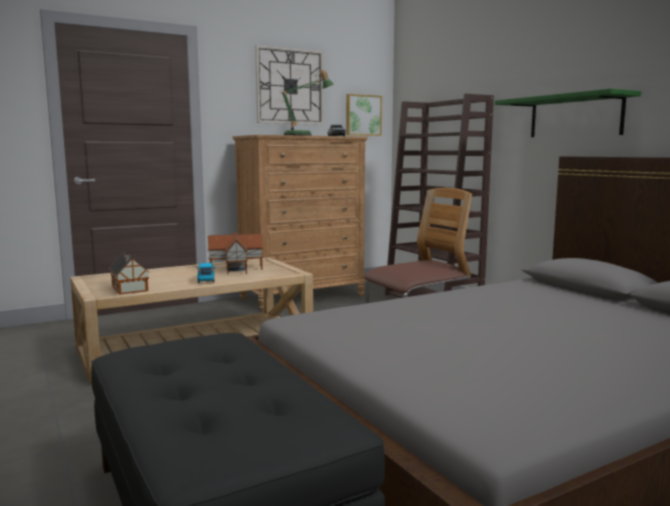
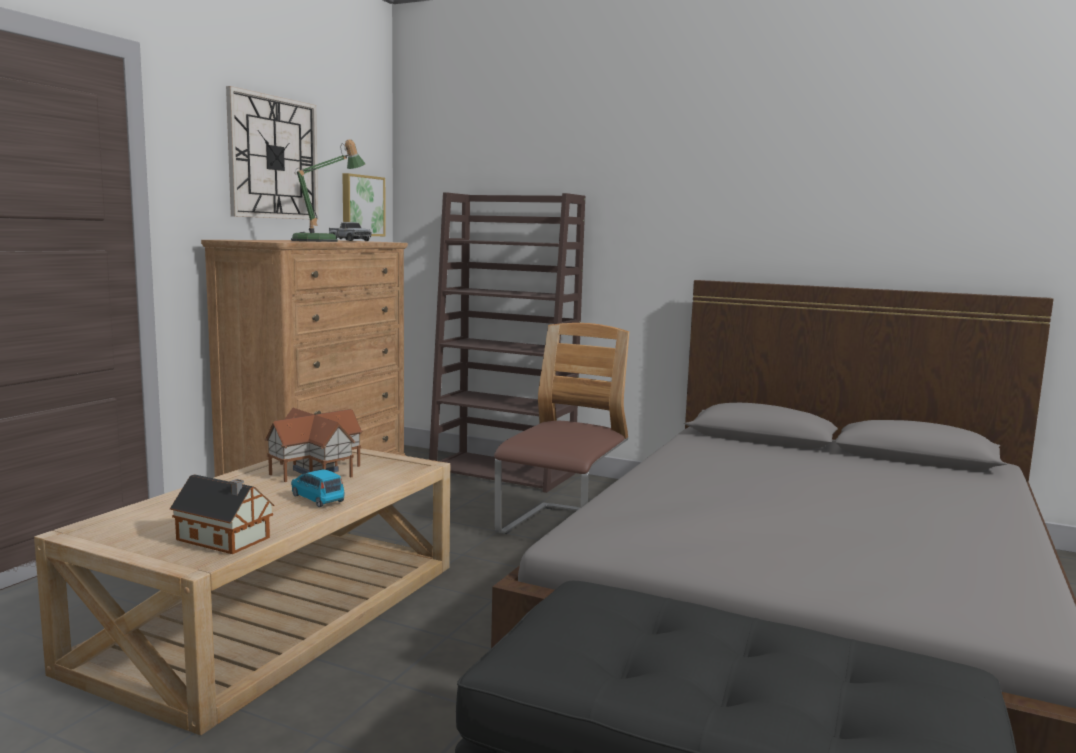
camera: 35 degrees left, 0 degrees up
green shelf [495,89,641,137] -> none

